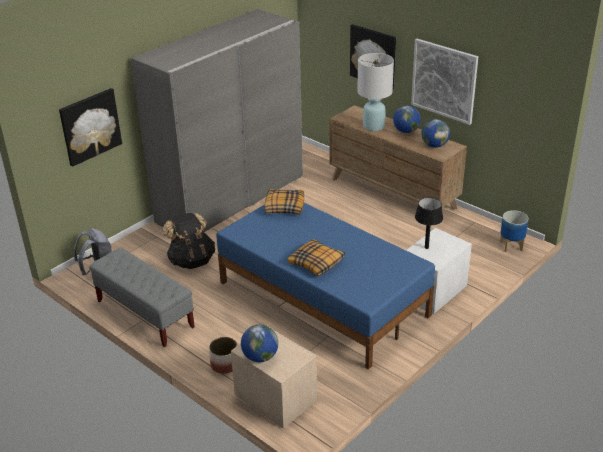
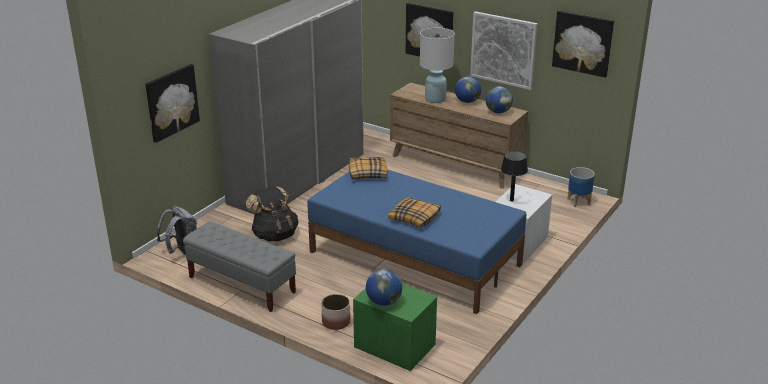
camera: 10 degrees left, 5 degrees down
beige nightstand [231,325,317,429] -> green nightstand [353,283,437,371]
none -> picture [552,11,614,78]

